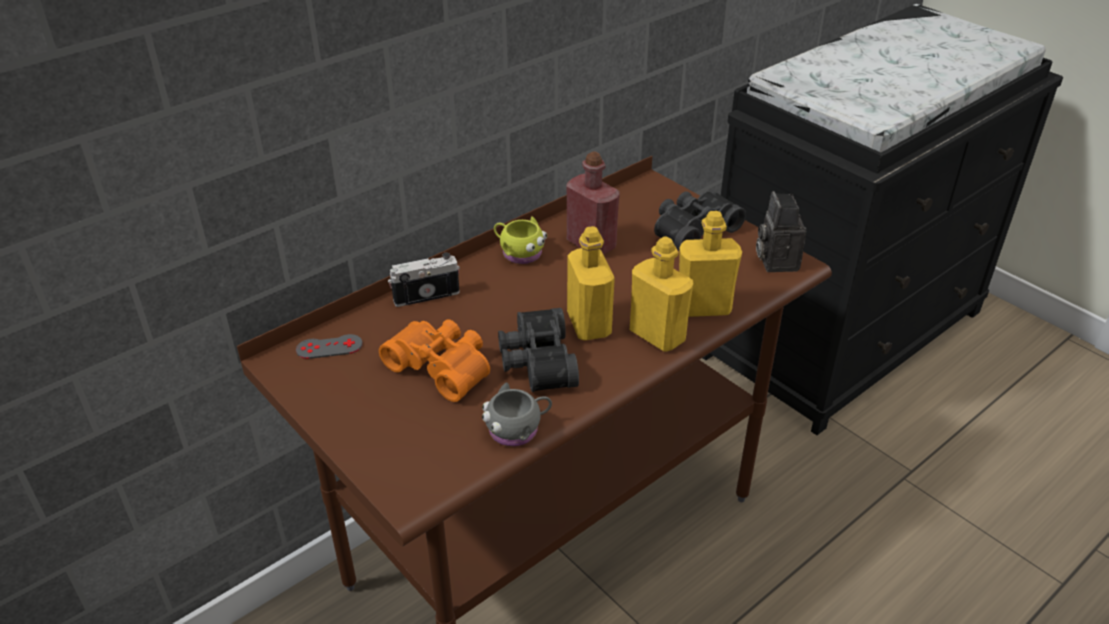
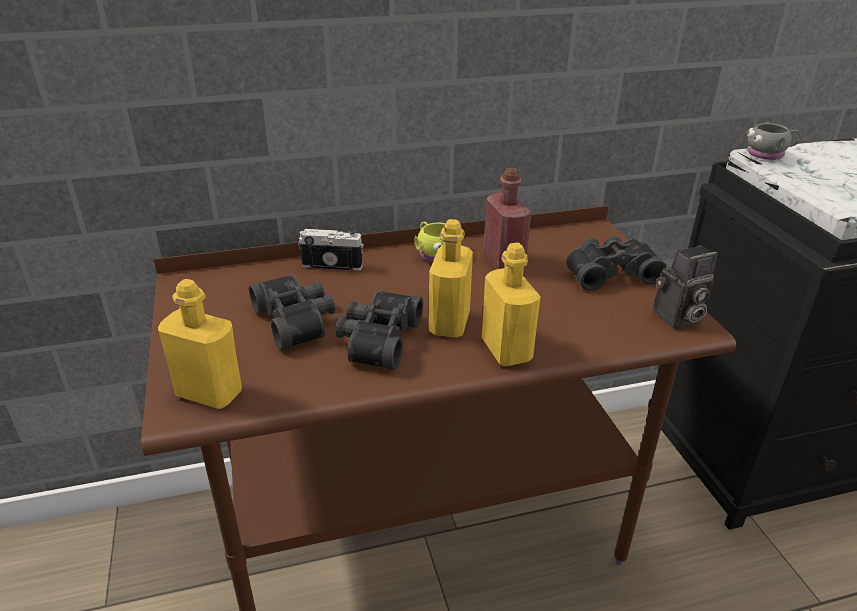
camera: 25 degrees right, 5 degrees down
grey game controller [296,334,363,359] -> none
orange binoculars [379,319,490,402] -> black binoculars [249,275,335,350]
grey mug [482,382,552,447] -> grey mug moved to [747,122,801,160]
yellow bottle [679,211,742,317] -> yellow bottle moved to [158,279,242,409]
camera [756,191,807,272] -> camera turned 135 degrees counterclockwise [653,245,718,329]

